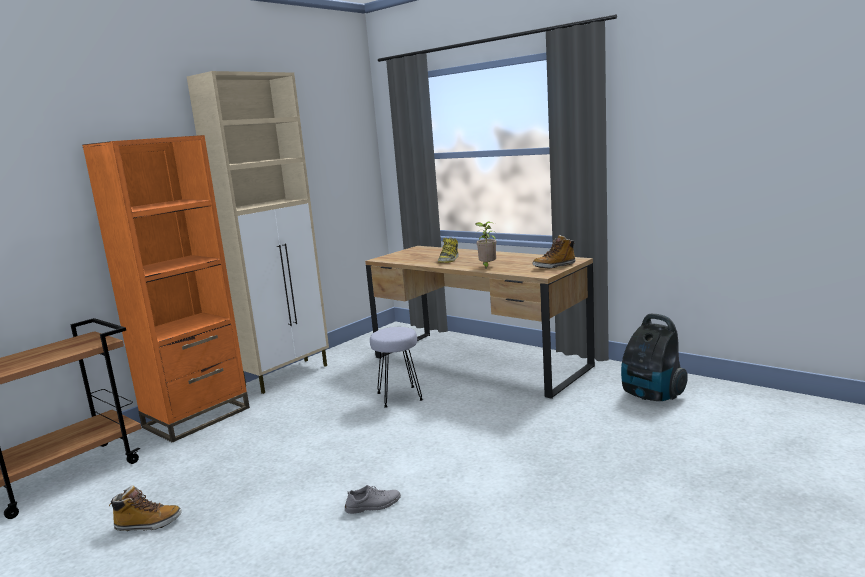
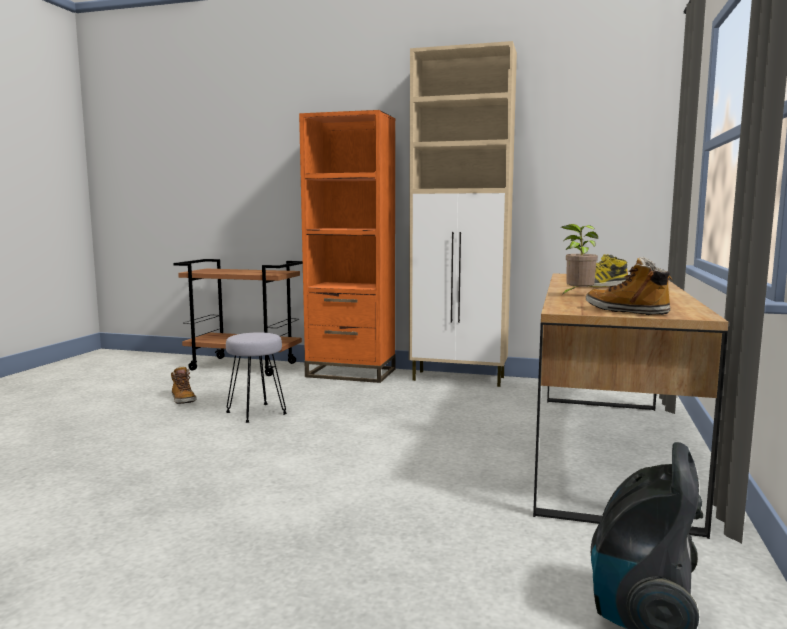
camera: 65 degrees right, 5 degrees down
grey shoe [345,485,401,514] -> none
grey stool [370,327,423,408] -> grey stool moved to [226,332,287,423]

